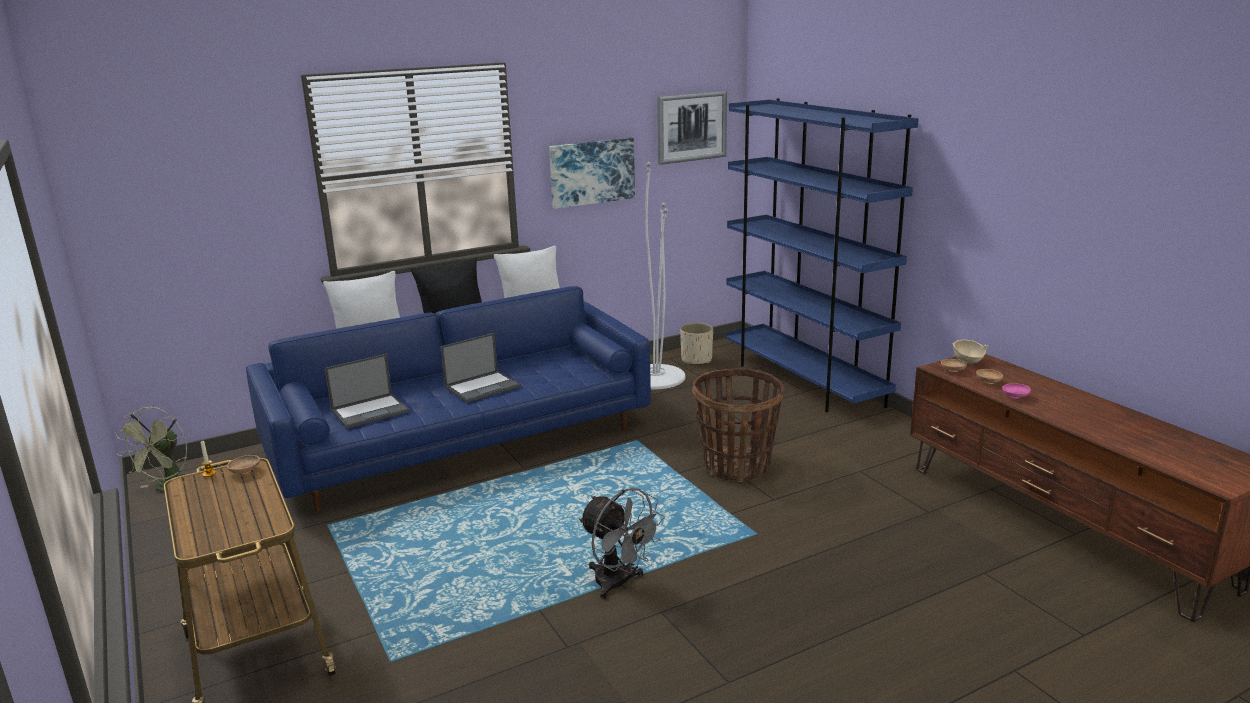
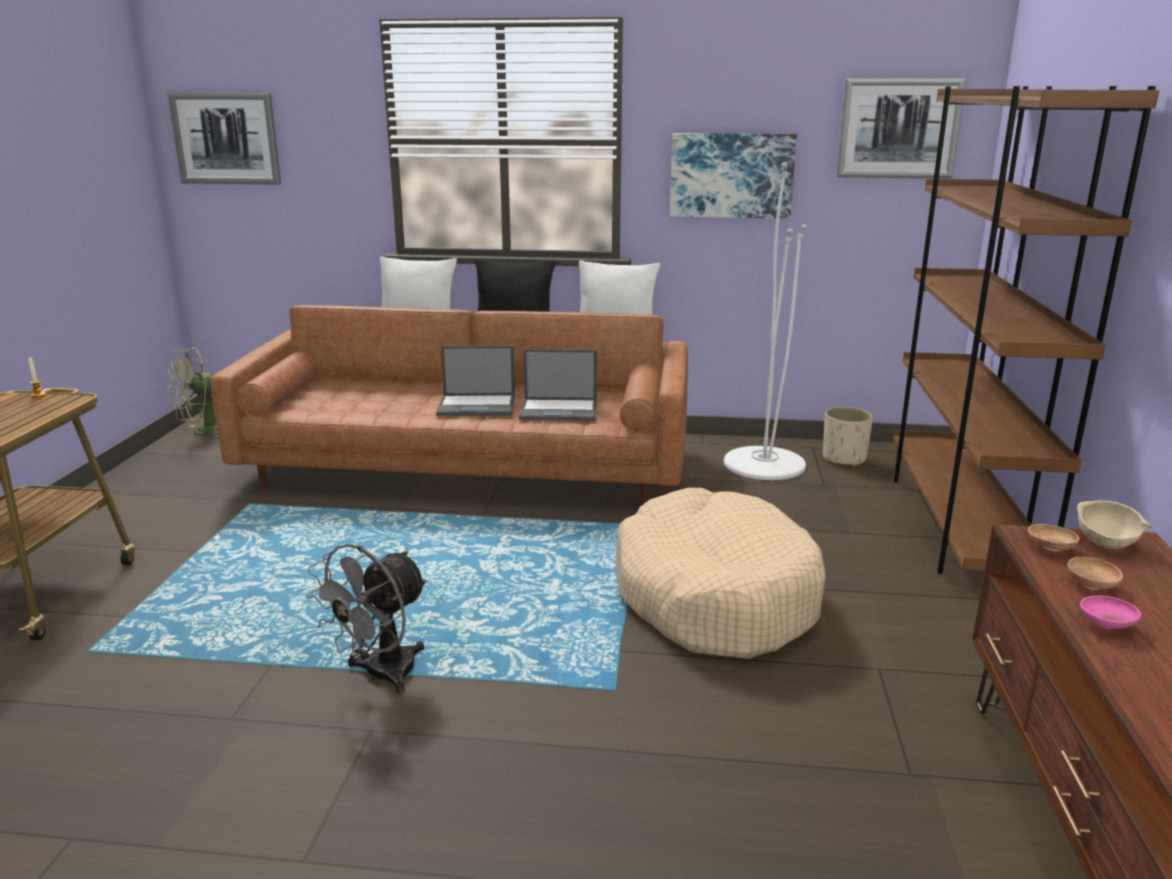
camera: 35 degrees right, 0 degrees up
brown bowl [227,455,260,474] -> none
blue sofa [246,286,651,512] -> brown sofa [211,305,688,505]
laptop [325,354,410,429] -> laptop moved to [519,349,597,421]
grey fan [579,488,665,599] -> grey fan turned 45 degrees clockwise [306,543,427,694]
basket [692,369,784,482] -> beige dog bed [615,488,826,659]
blue bookcase [726,98,919,412] -> brown bookcase [893,86,1159,574]
none -> picture [168,93,281,185]

